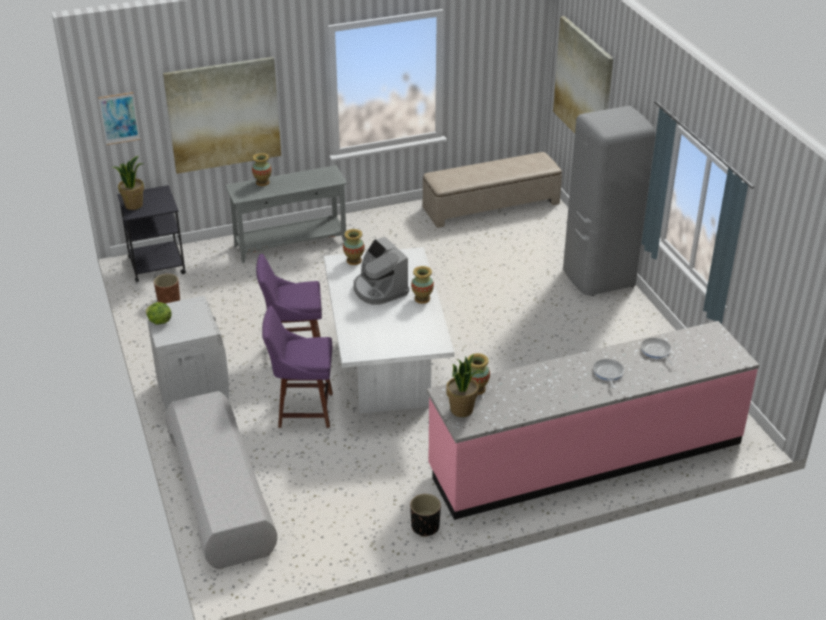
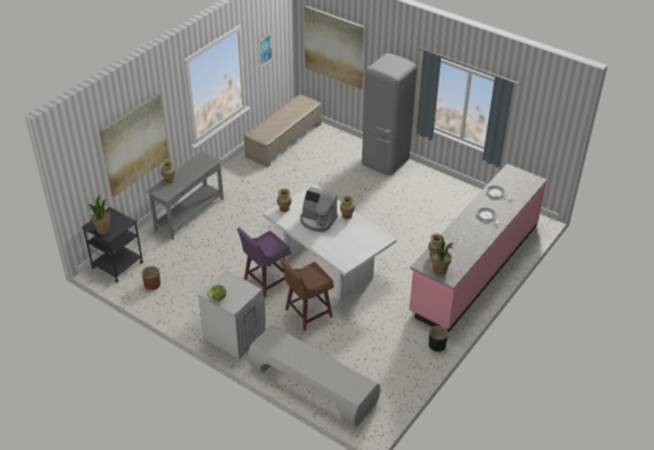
camera: 35 degrees left, 5 degrees up
picture [98,92,140,145] -> picture moved to [258,31,273,69]
purple stool [262,306,333,428] -> brown stool [280,258,334,331]

